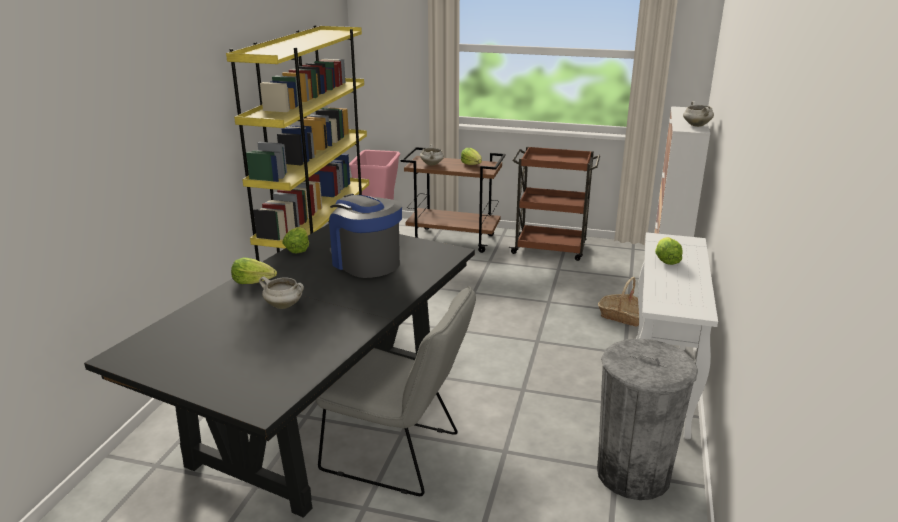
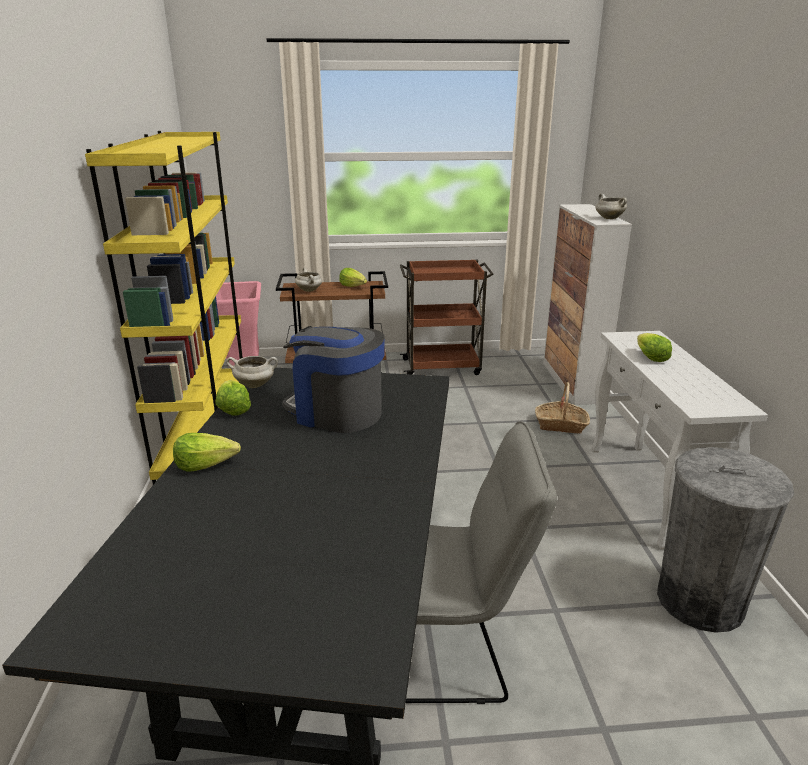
camera: 20 degrees left, 0 degrees up
white cooking pot [259,277,304,309] -> white cooking pot moved to [226,356,278,388]

